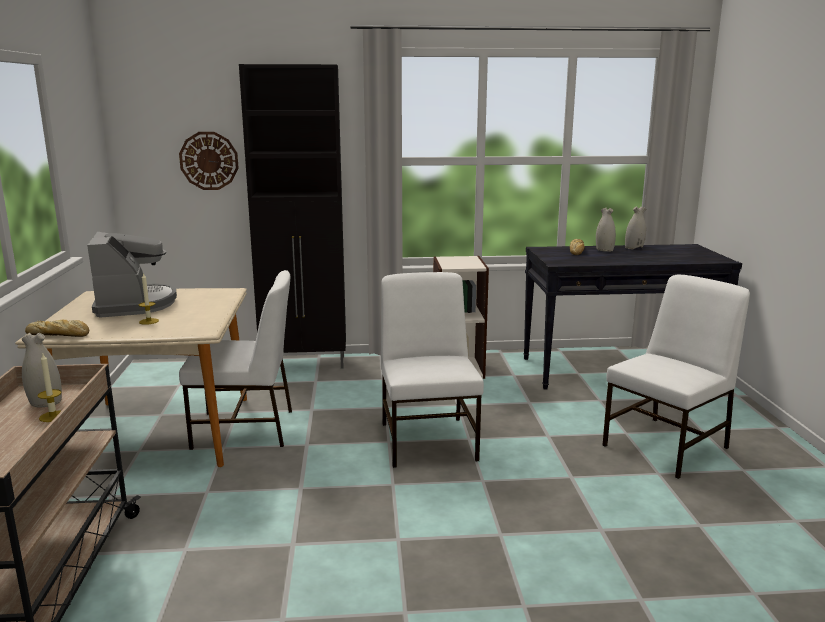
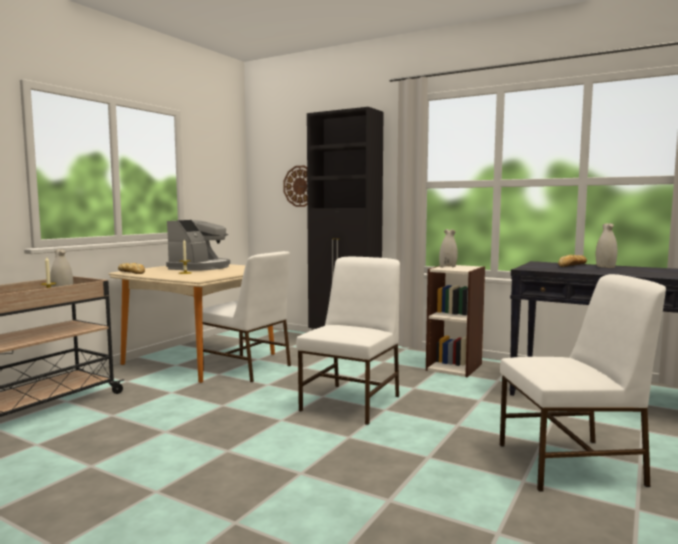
camera: 35 degrees right, 10 degrees down
white vase [625,206,646,250] -> white vase moved to [439,229,458,268]

